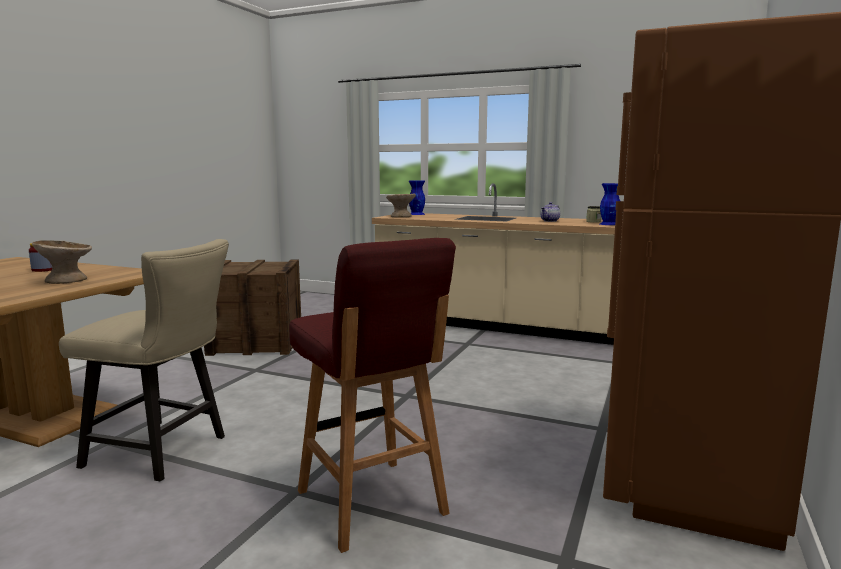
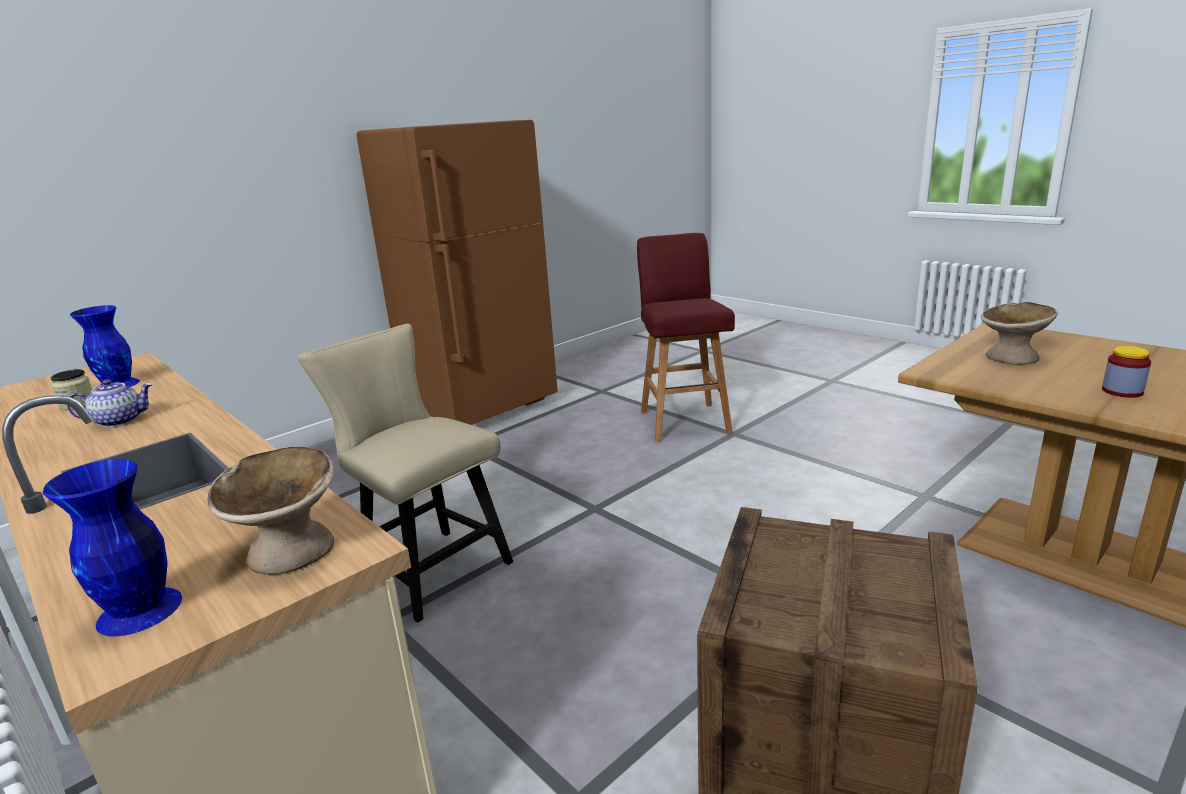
camera: 155 degrees left, 10 degrees up
beige chair [59,239,229,481] -> beige chair moved to [298,324,513,623]

